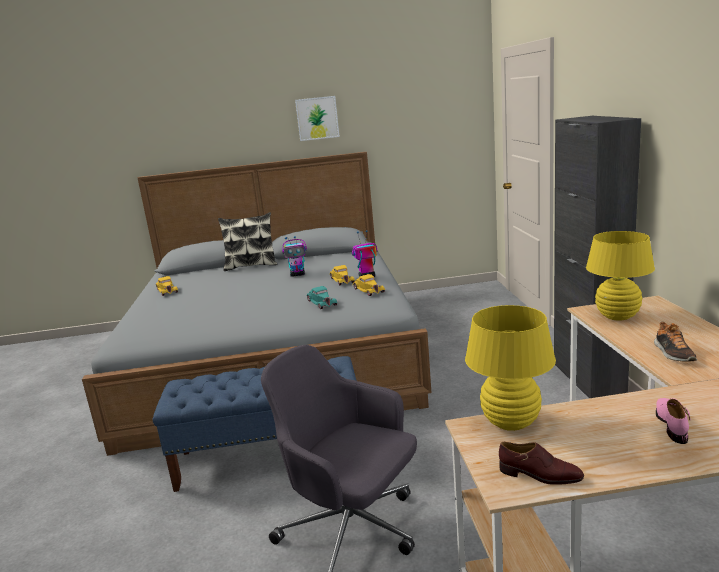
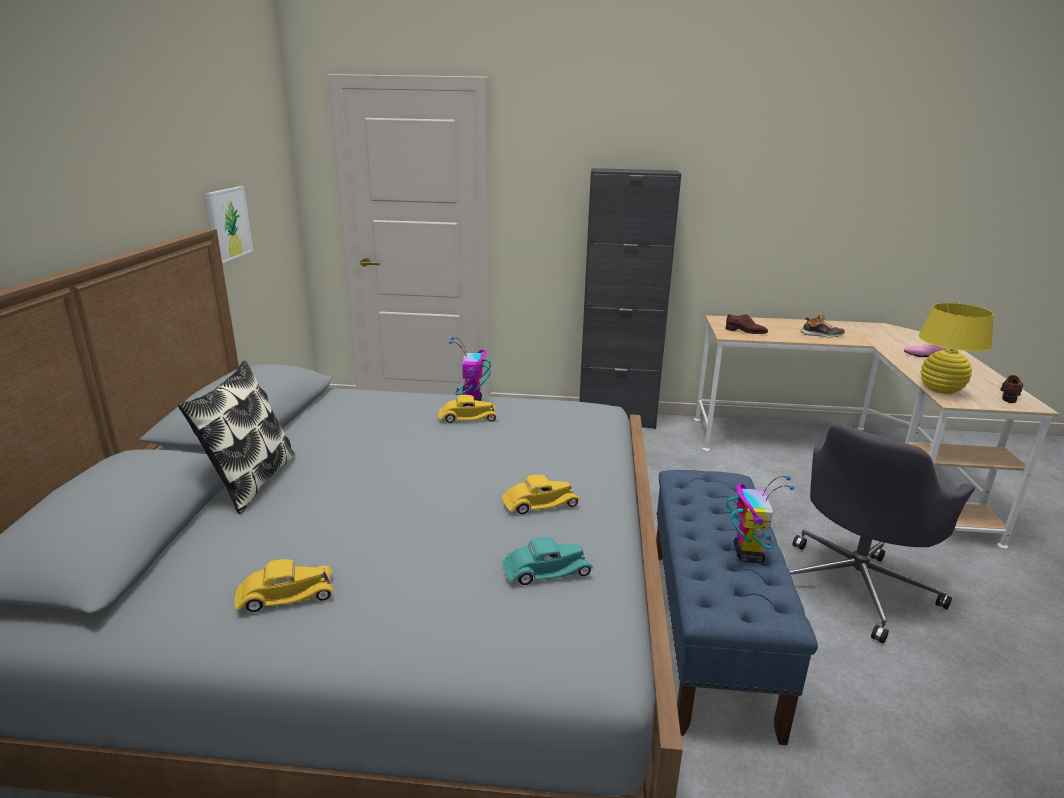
camera: 80 degrees left, 5 degrees up
toy robot [282,236,307,277] -> toy robot moved to [726,476,794,563]
picture [295,96,340,141] -> picture moved to [205,186,253,263]
turquoise toy car [306,286,337,309] -> turquoise toy car moved to [502,537,593,585]
yellow toy car [352,274,385,296] -> yellow toy car moved to [502,475,580,514]
yellow table lamp [586,231,655,320] -> brown shoe [726,314,768,334]

